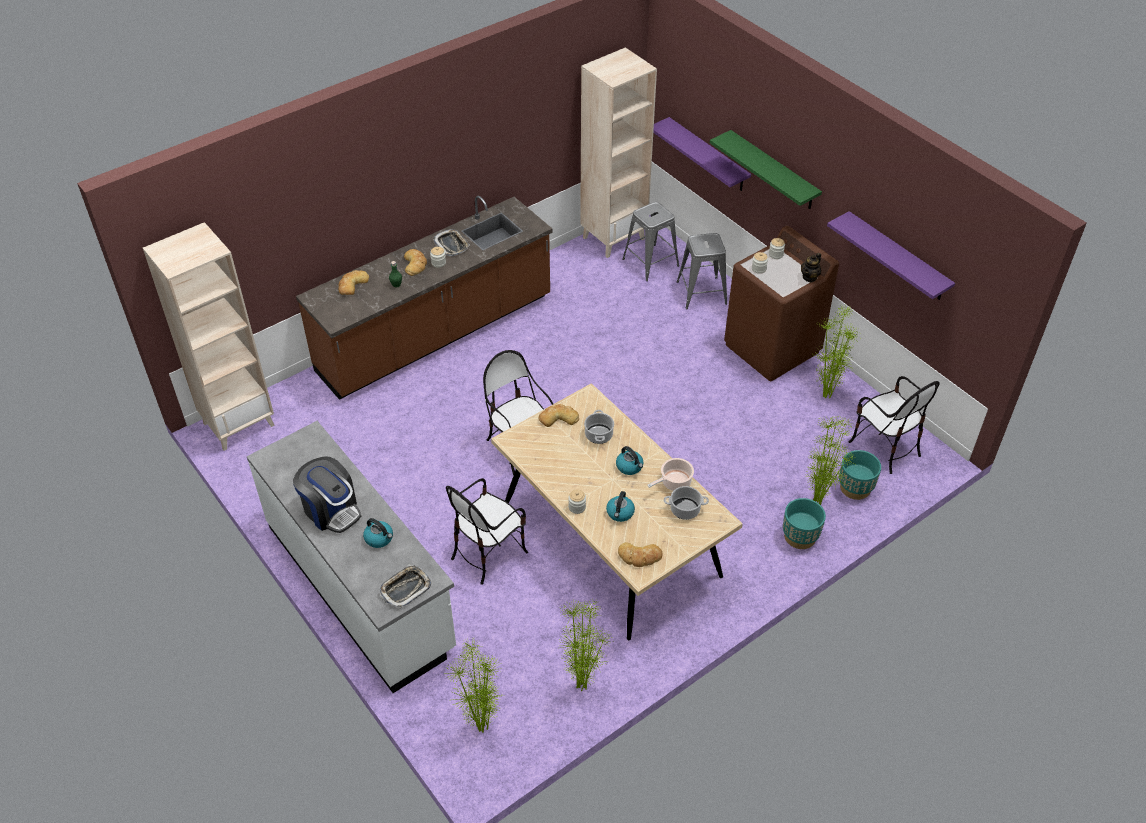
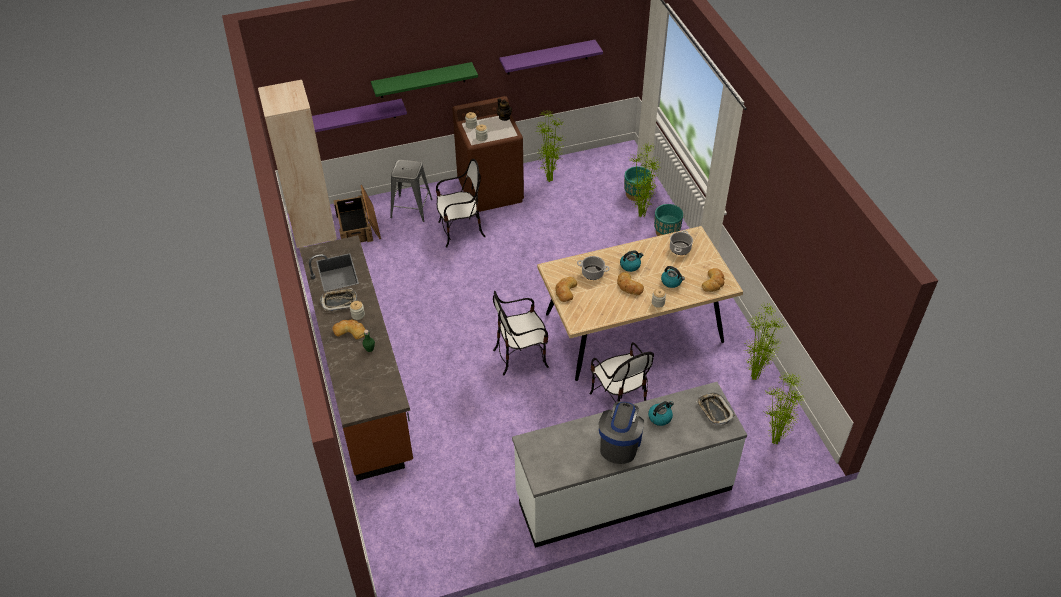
camera: 70 degrees left, 0 degrees up
beige bookcase [143,222,275,451] -> none
coffee machine [293,456,361,533] -> coffee machine turned 45 degrees counterclockwise [599,401,644,464]
bread [338,270,369,295] -> bread moved to [617,272,644,295]
grey stool [622,202,679,281] -> crate [333,185,381,243]
cooking pot [647,458,694,491] -> none
chair [848,376,940,474] -> chair moved to [436,159,486,247]

